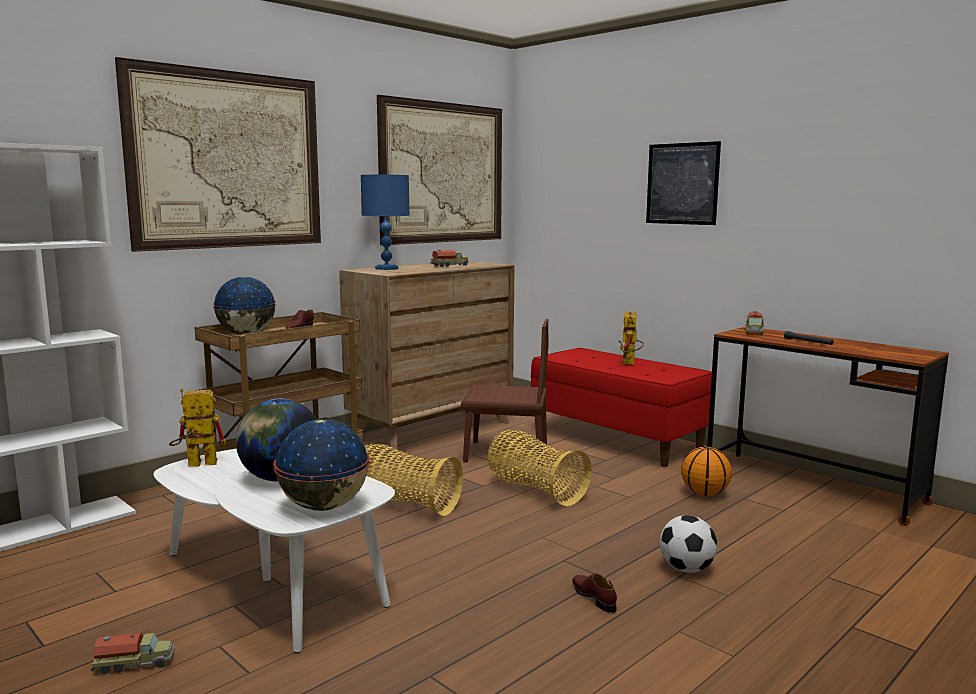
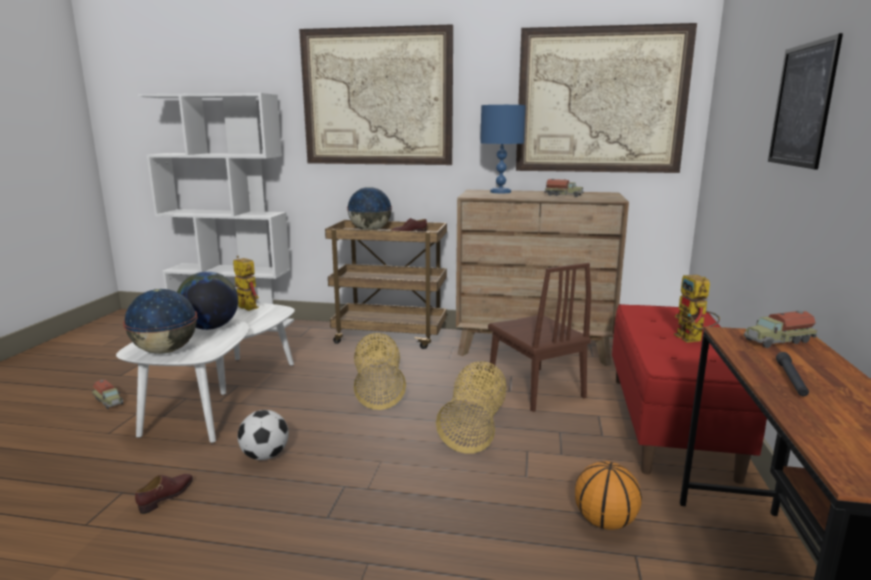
camera: 55 degrees right, 5 degrees up
brown shoe [572,573,617,613] -> brown shoe moved to [135,474,193,514]
toy robot [618,312,644,364] -> toy robot turned 75 degrees counterclockwise [674,275,720,343]
football [660,515,717,573] -> football moved to [237,410,289,460]

